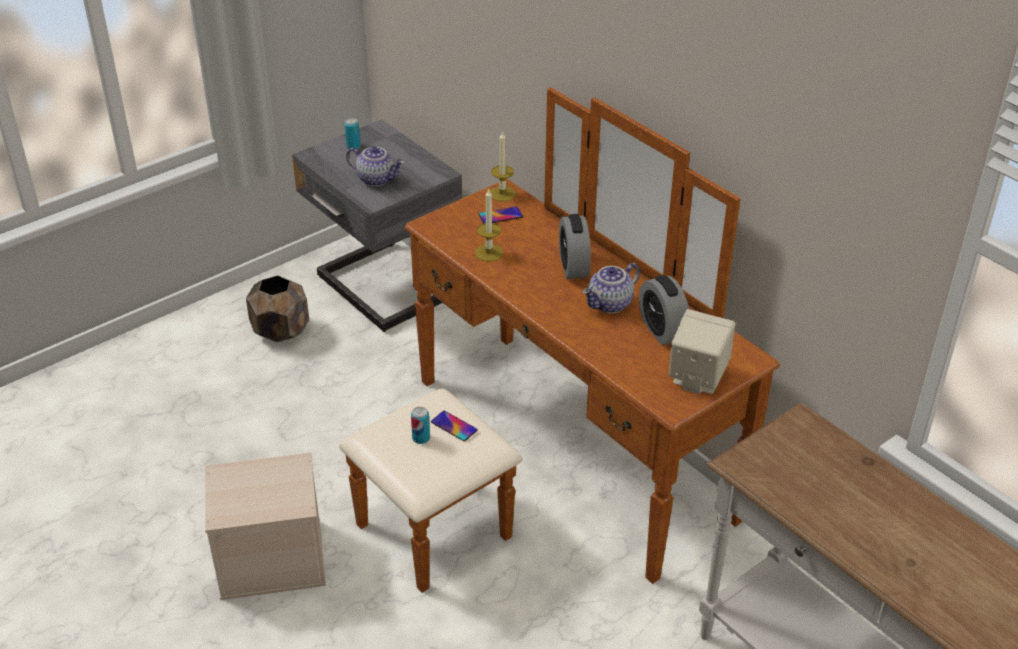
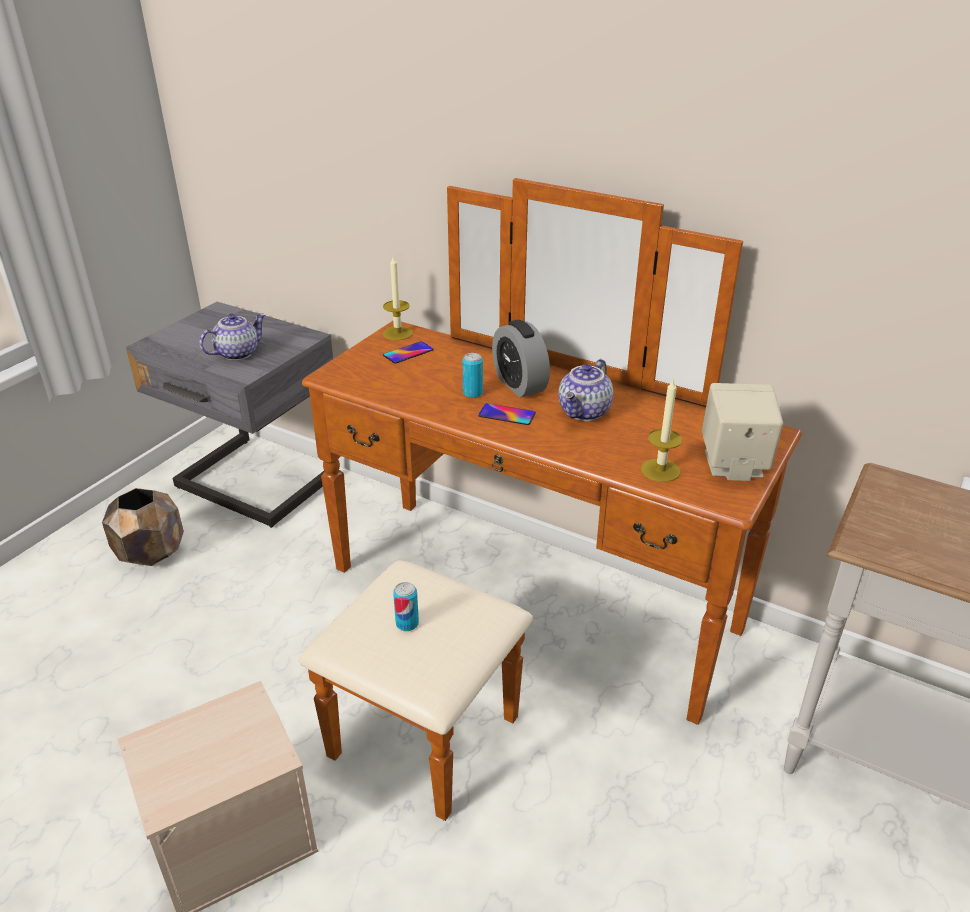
camera: 20 degrees left, 5 degrees down
can [344,118,361,149] -> can moved to [462,353,483,398]
teapot [346,146,404,186] -> teapot turned 45 degrees counterclockwise [200,313,266,360]
phone [431,411,478,441] -> phone moved to [478,403,536,425]
candle [475,188,503,261] -> candle moved to [641,378,682,482]
alarm clock [639,275,689,345] -> none

